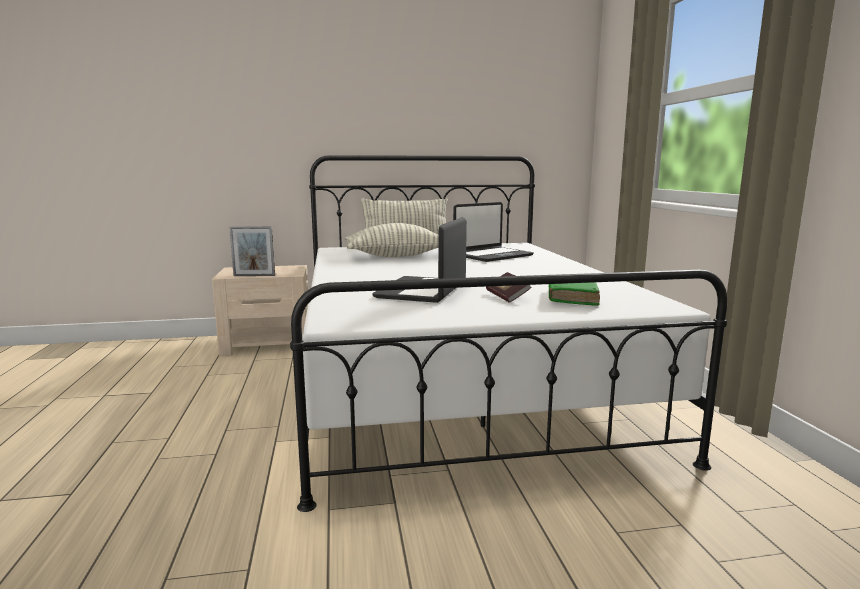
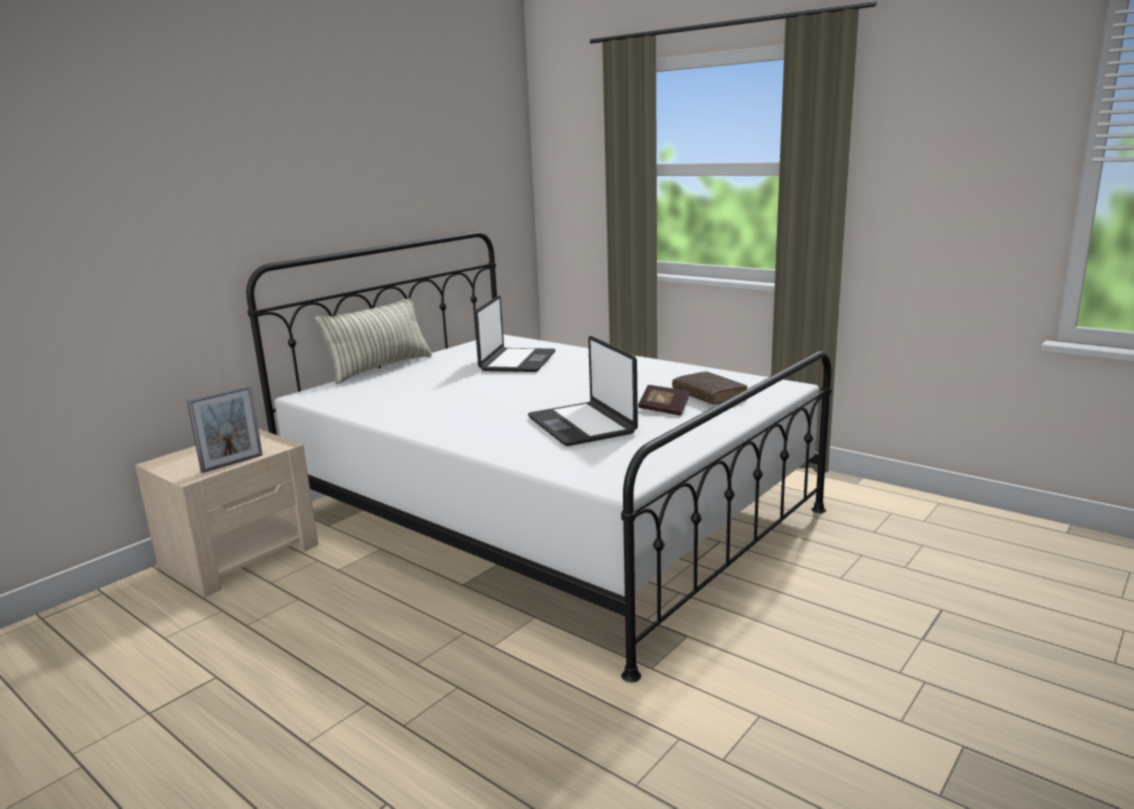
camera: 40 degrees left, 5 degrees up
pillow [345,223,438,257] -> none
green book [549,282,600,306] -> brown book [672,371,747,405]

